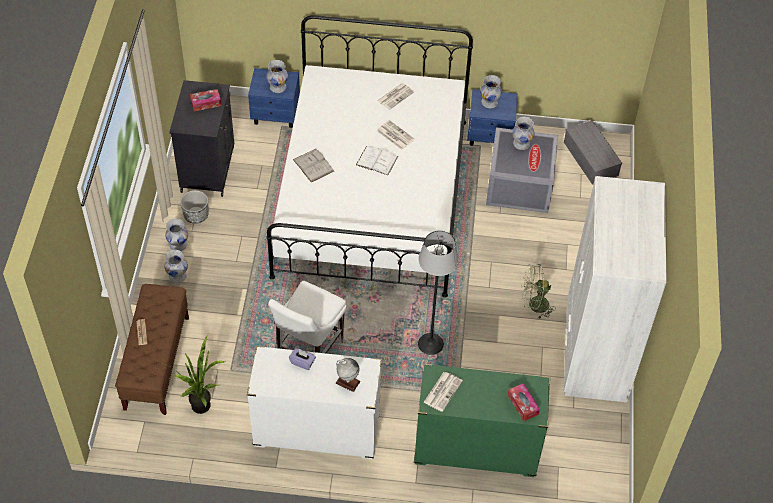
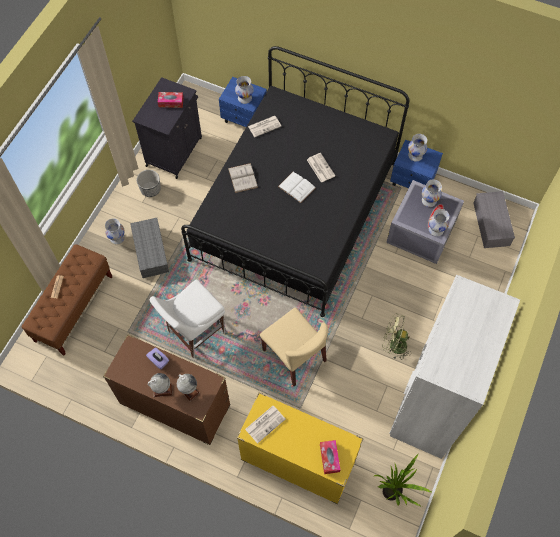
camera: 20 degrees right, 10 degrees up
white vase [165,218,188,251] -> white vase moved to [429,209,449,236]
potted plant [166,336,225,414] -> potted plant moved to [373,453,433,507]
white dresser [247,346,382,459] -> brown dresser [103,334,230,445]
white bed [266,15,473,298] -> black bed [181,46,409,317]
newspaper [377,83,414,110] -> newspaper moved to [248,116,281,137]
green dresser [414,364,550,477] -> yellow dresser [237,392,364,504]
floor lamp [418,231,459,355] -> beige chair [260,307,328,386]
none -> grey storage box [130,218,169,278]
none -> globe [148,373,172,397]

